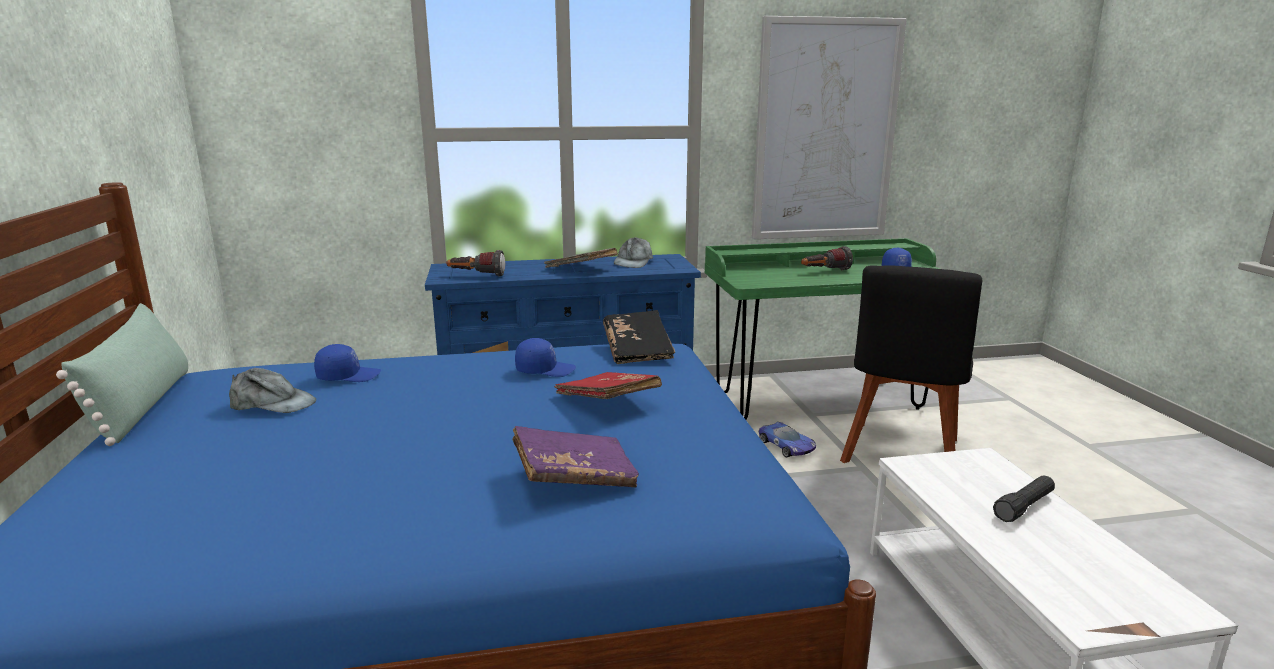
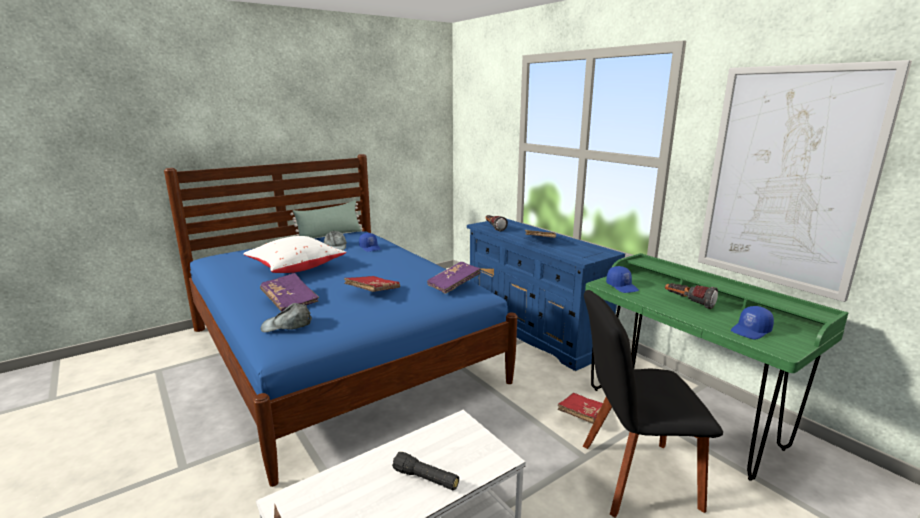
camera: 65 degrees right, 0 degrees up
blue cap [515,338,576,377] -> blue cap moved to [606,266,639,293]
black book [603,310,675,364] -> purple book [427,262,481,294]
grey cap [614,237,653,268] -> grey cap moved to [261,303,312,332]
toy car [758,422,816,457] -> red book [557,393,603,424]
none -> white pillow [243,236,346,273]

